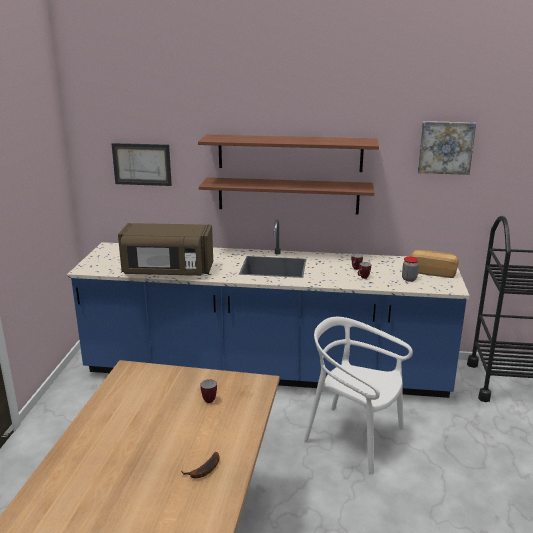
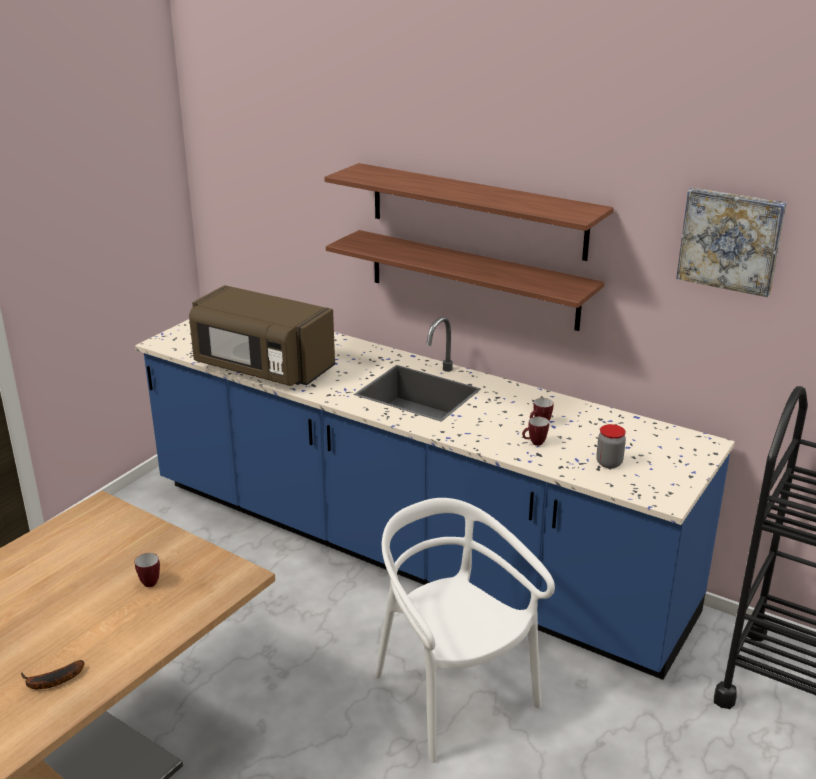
camera: 25 degrees right, 5 degrees up
picture [112,143,172,186] -> none
bread [410,250,459,278] -> none

